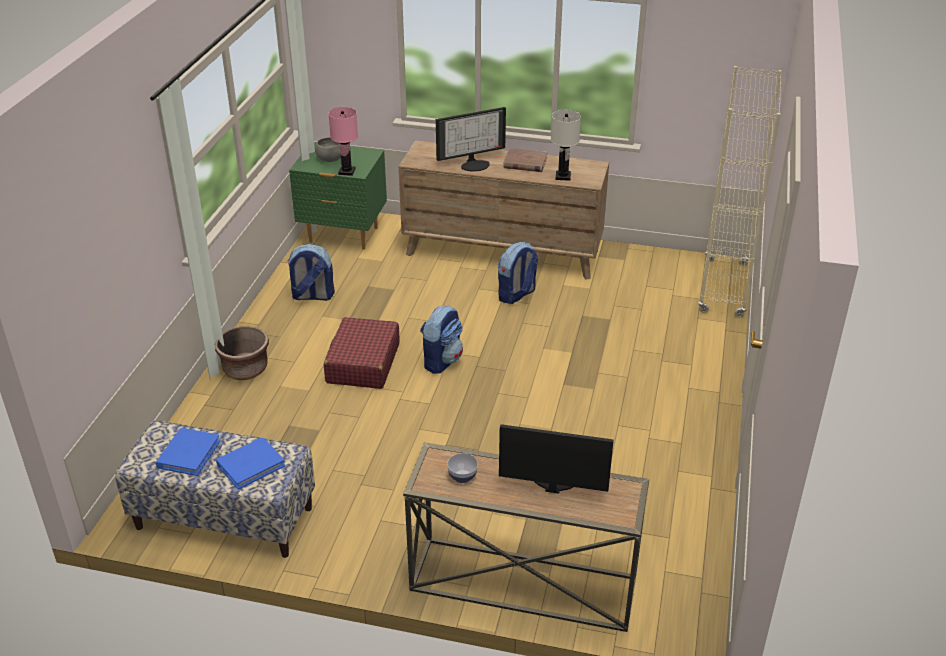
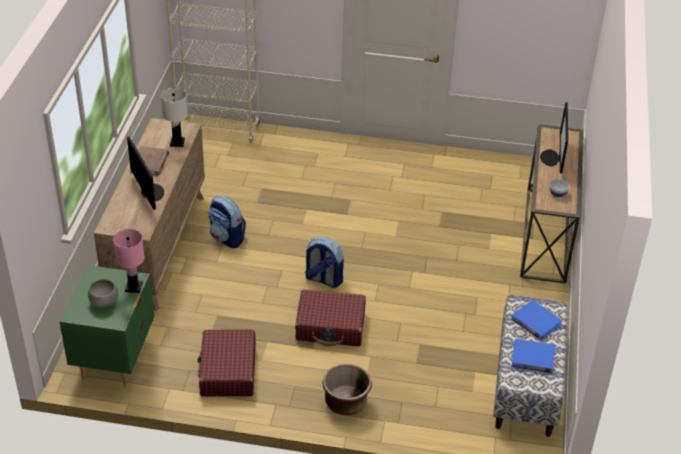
camera: 95 degrees left, 5 degrees up
backpack [287,244,335,301] -> red suitcase [197,329,256,397]

